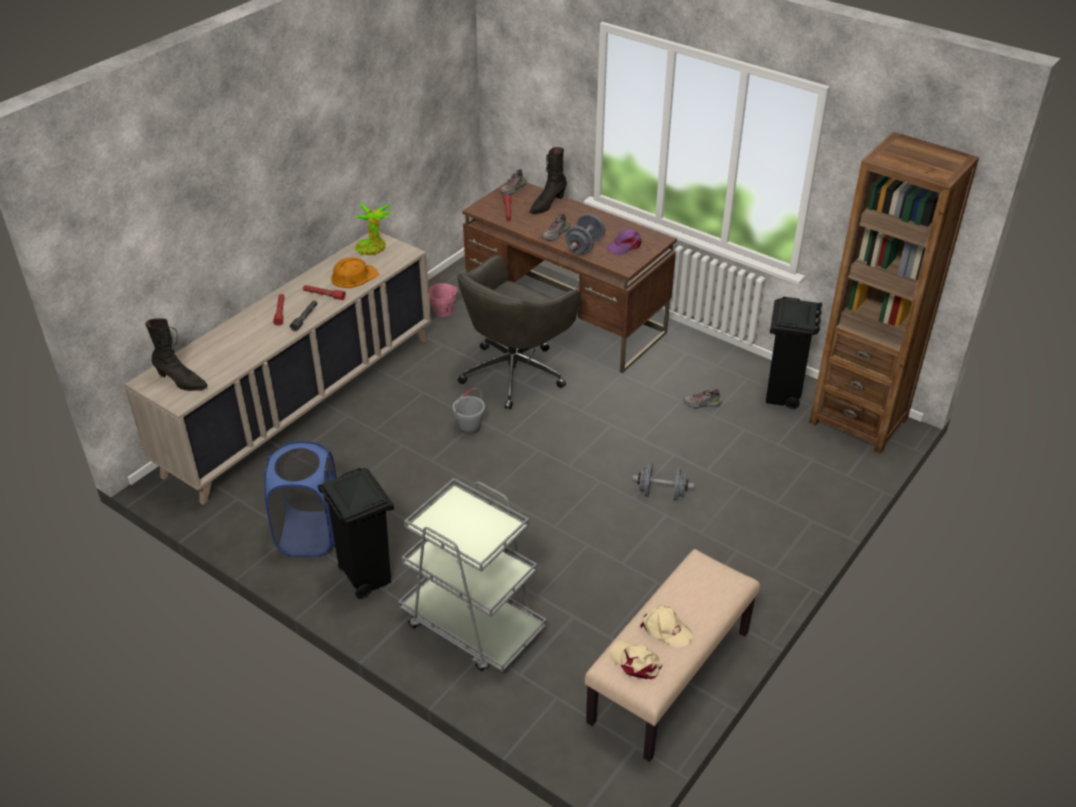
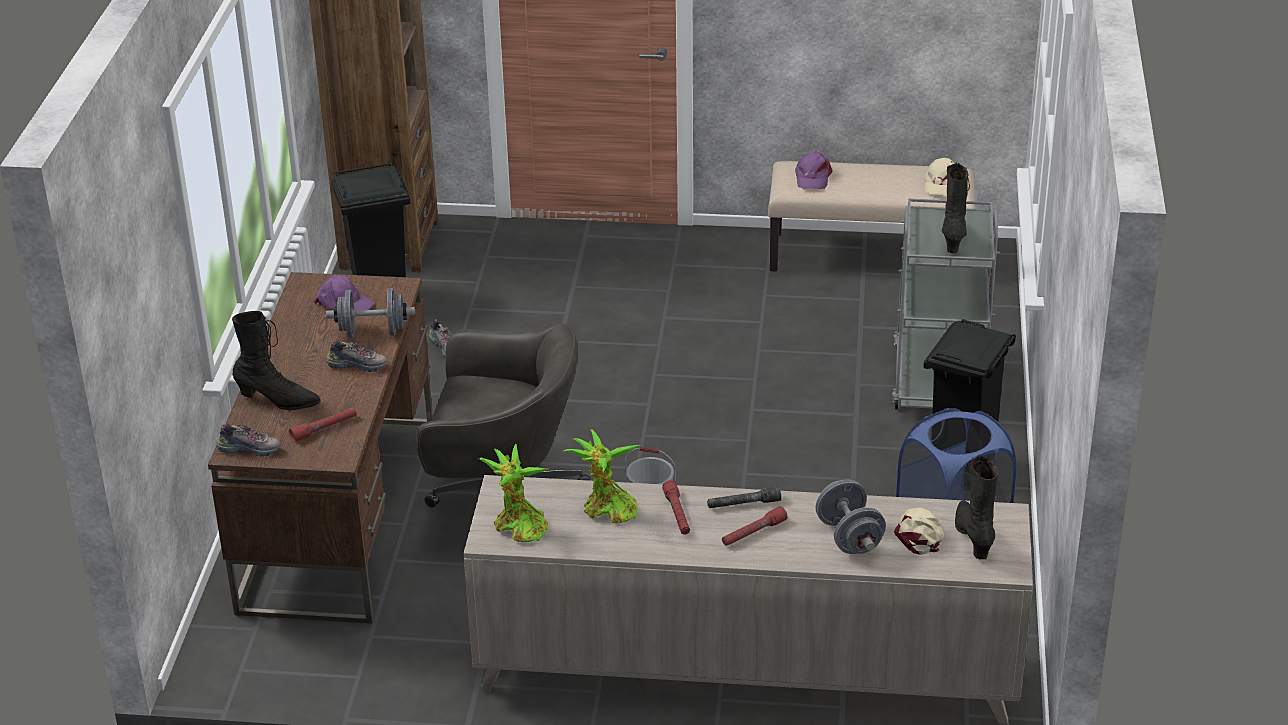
camera: 120 degrees left, 5 degrees down
orange hard hat [331,257,379,288] -> potted plant [564,429,640,523]
pink bucket [429,277,457,316] -> none
grey dumbbell [632,463,694,501] -> grey dumbbell moved to [816,480,886,554]
beige cap [640,605,693,648] -> beige cap moved to [894,507,944,555]
none -> purple cap [795,151,832,189]
none -> black boot [942,162,970,253]

